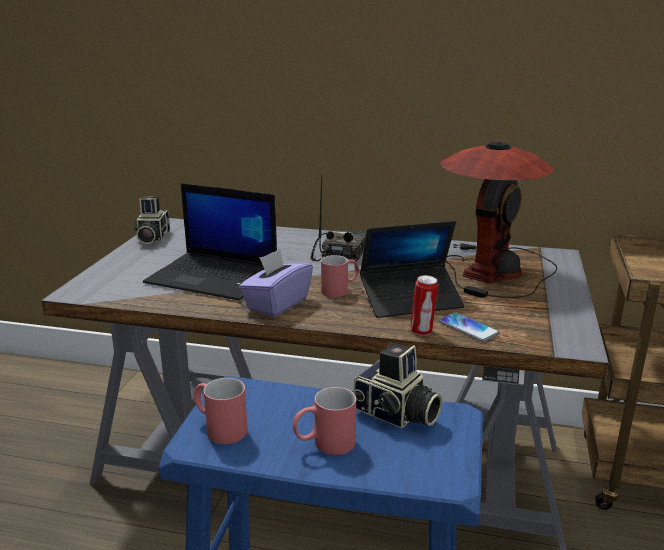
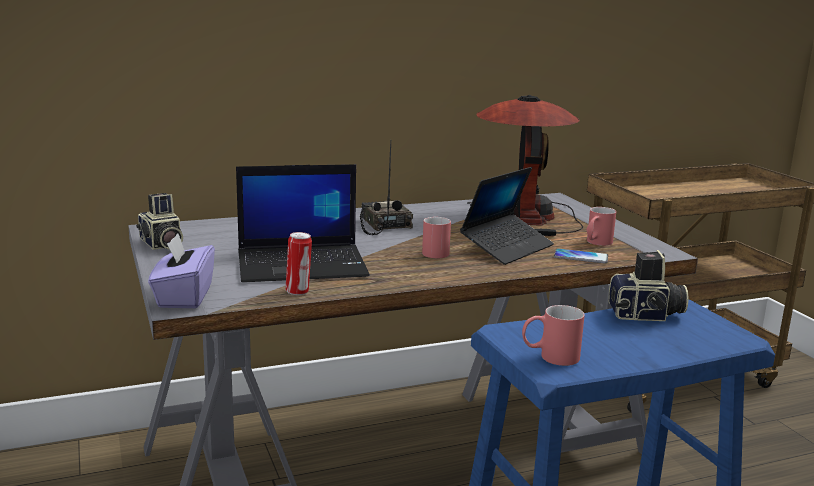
camera: 35 degrees left, 5 degrees down
purple tissue box [239,249,313,317] -> purple tissue box moved to [148,233,215,308]
red mug [293,387,356,455] -> red mug moved to [586,207,616,246]
can [410,275,438,336] -> can moved to [286,232,312,295]

